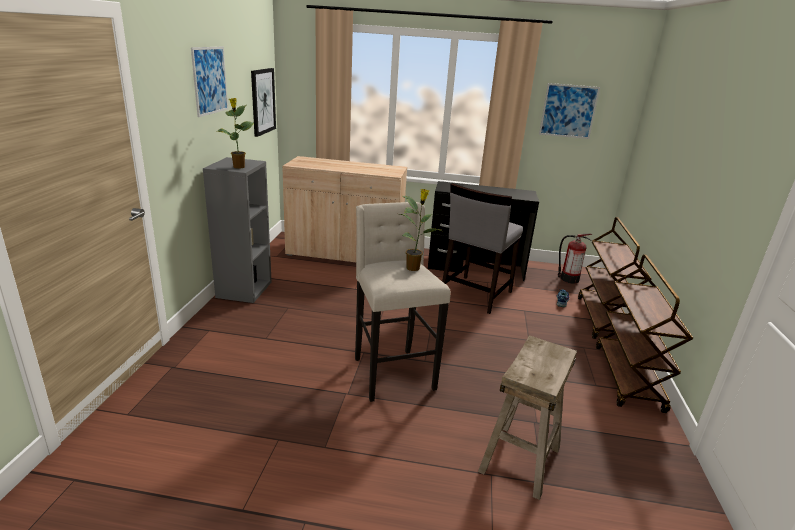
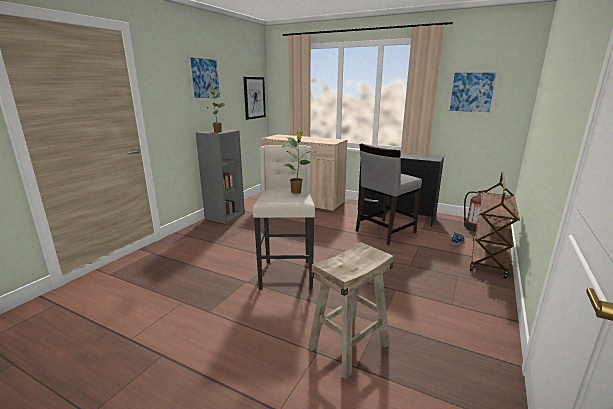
camera: 20 degrees right, 5 degrees down
brown cart [596,254,693,413] -> none

